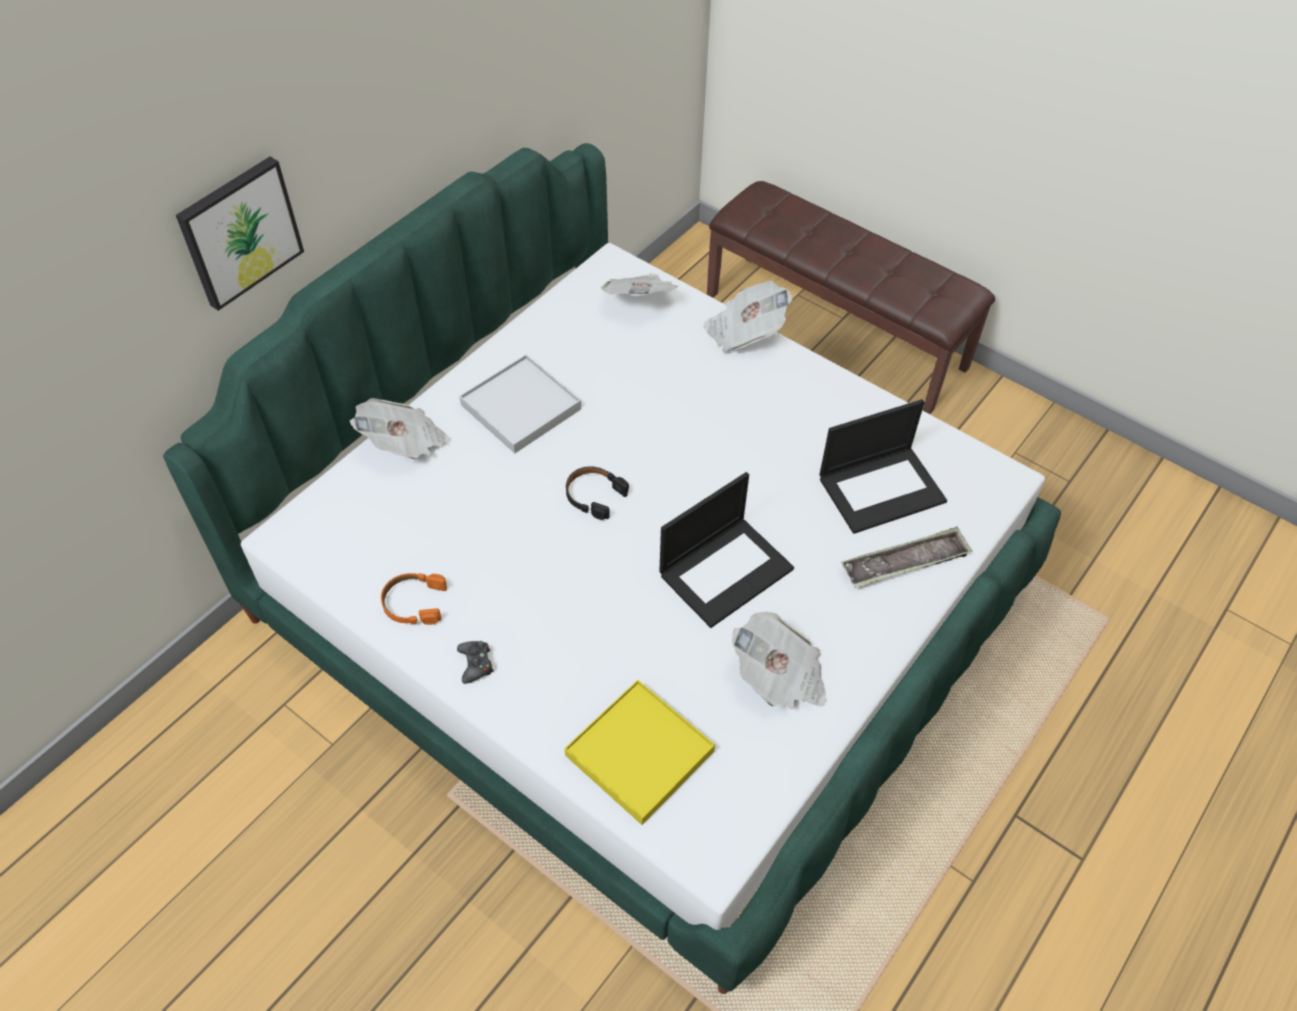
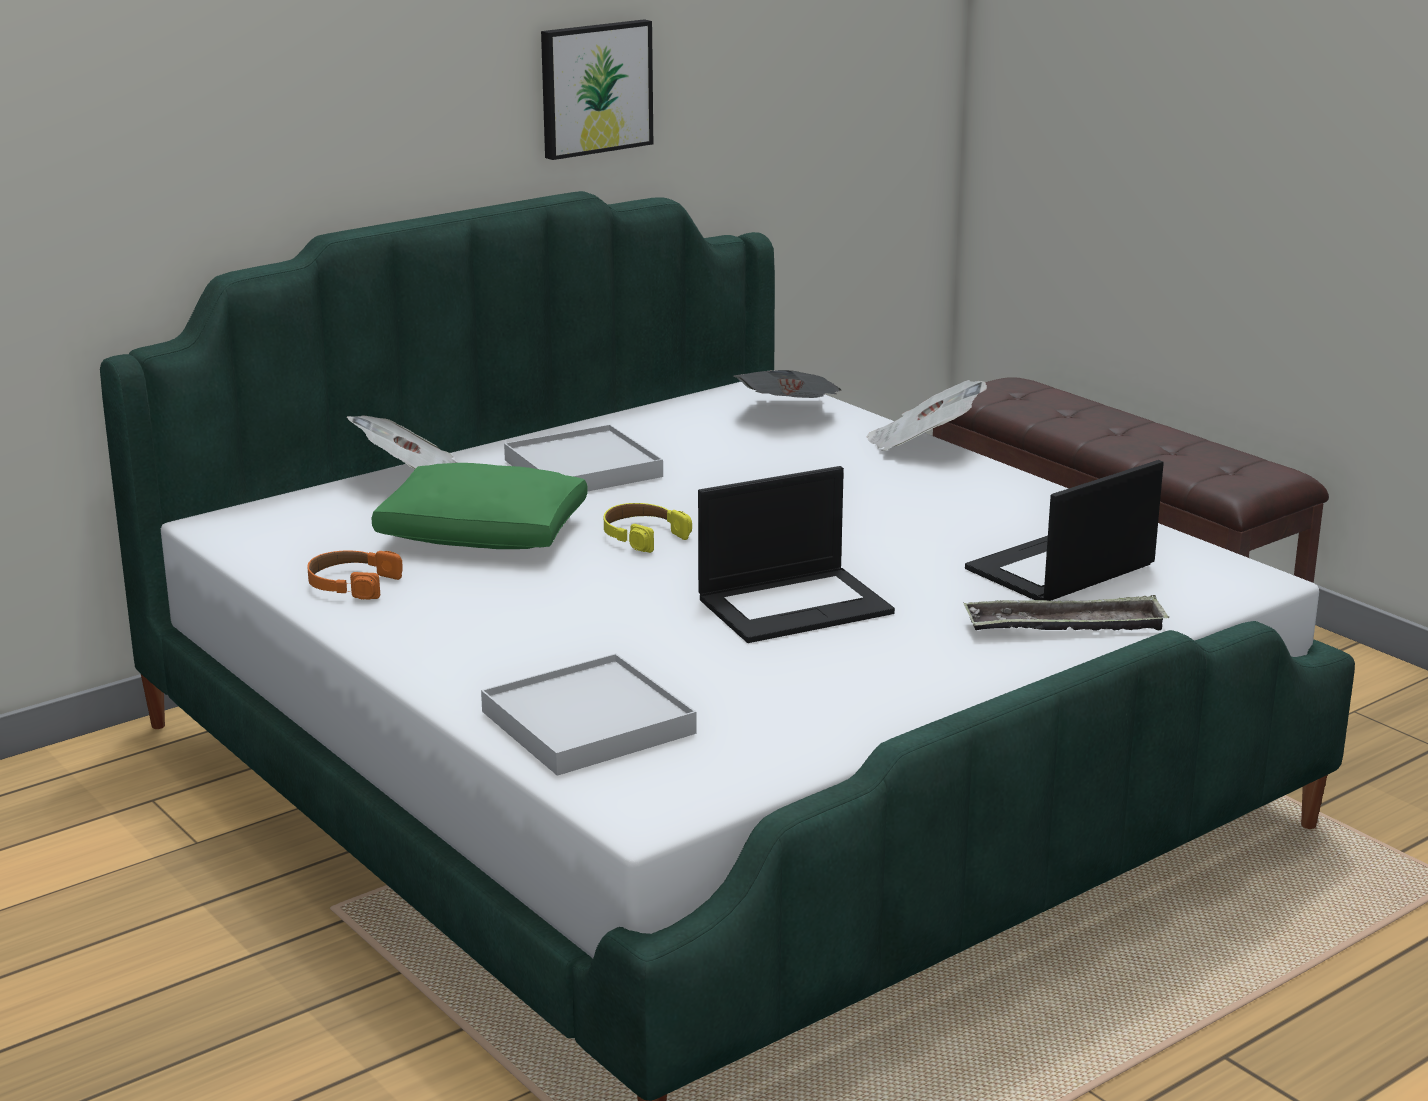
camera: 15 degrees right, 30 degrees down
picture [176,157,304,311] -> picture moved to [541,19,653,160]
black game controller [457,641,494,684] -> none
yellow tray [564,680,715,825] -> white tray [481,653,697,776]
black headphones [566,467,629,520] -> yellow headphones [604,503,692,553]
newspaper [732,612,827,709] -> none
laptop [820,399,947,534] -> laptop turned 150 degrees clockwise [965,460,1164,601]
none -> green pillow [371,463,588,549]

